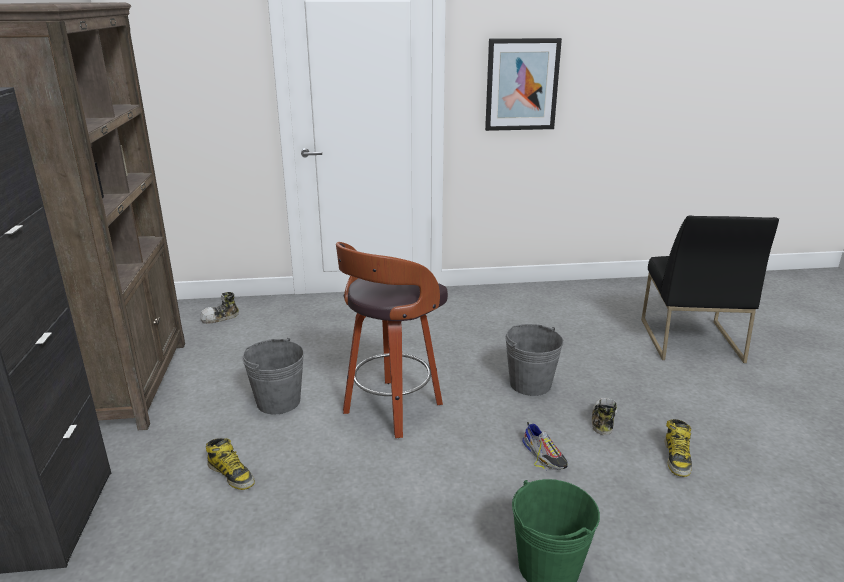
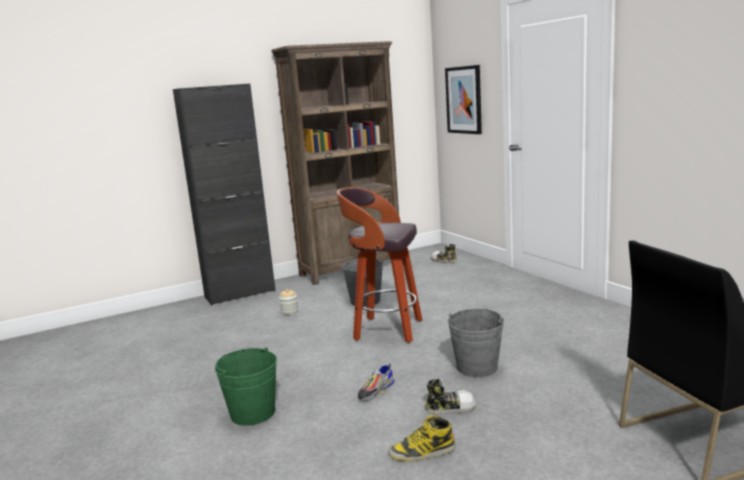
camera: 70 degrees right, 10 degrees down
boot [206,438,255,490] -> jar [279,289,298,315]
picture [485,38,562,131] -> picture moved to [445,65,482,134]

